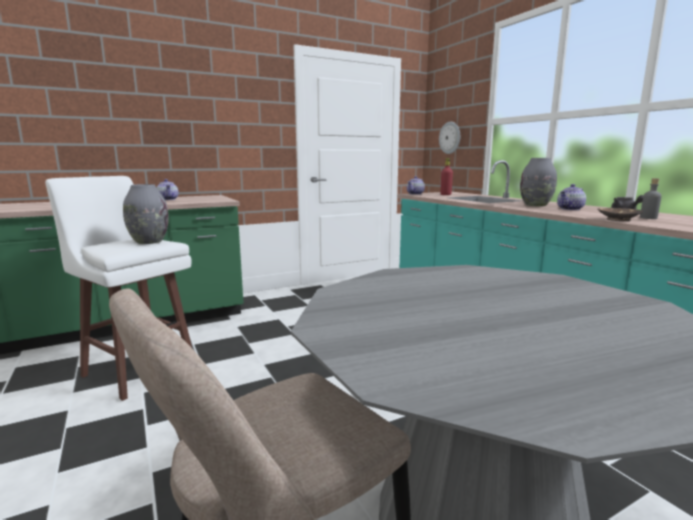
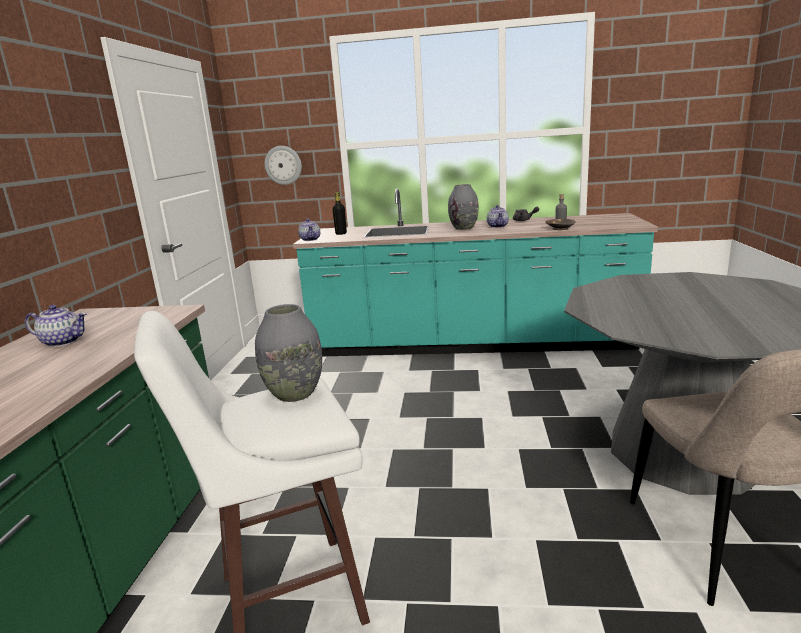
camera: 55 degrees left, 5 degrees up
red bottle [441,158,453,195] -> black bottle [332,192,347,235]

